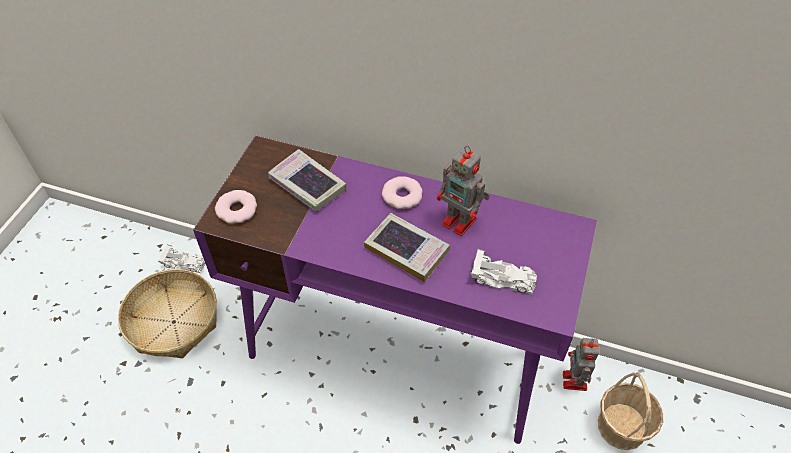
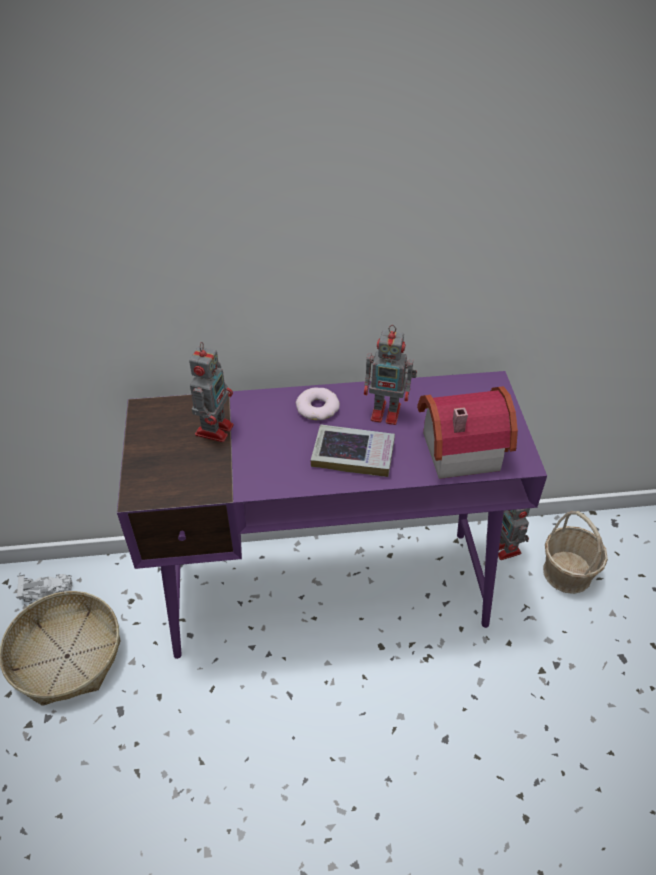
camera: 25 degrees left, 5 degrees down
donut [215,190,257,224] -> none
book [268,149,346,212] -> toy robot [189,342,233,442]
white toy car [470,248,537,295] -> toy house [417,386,518,479]

